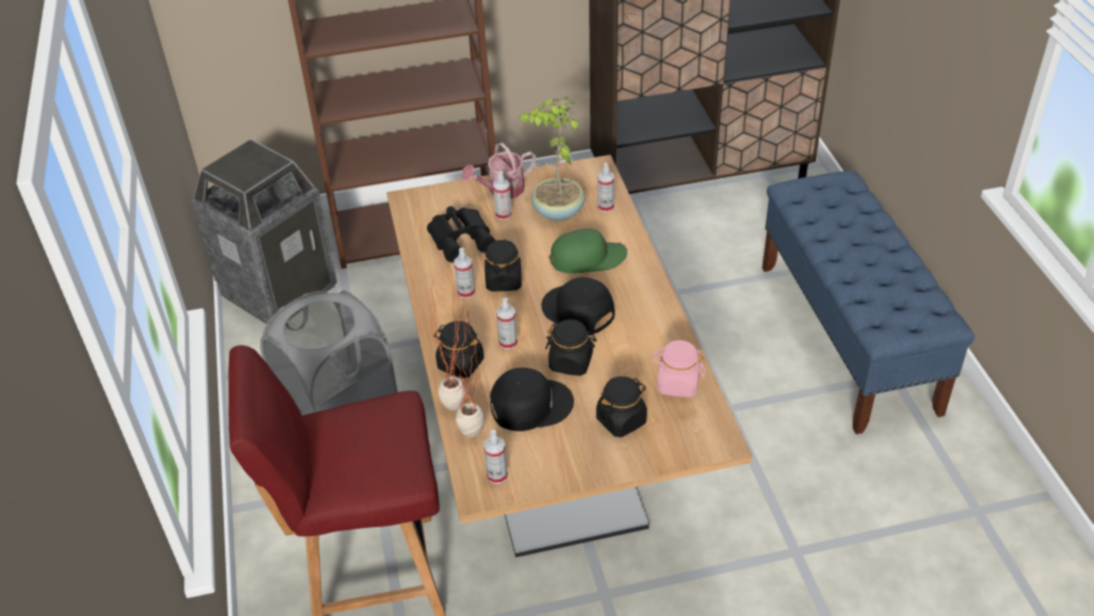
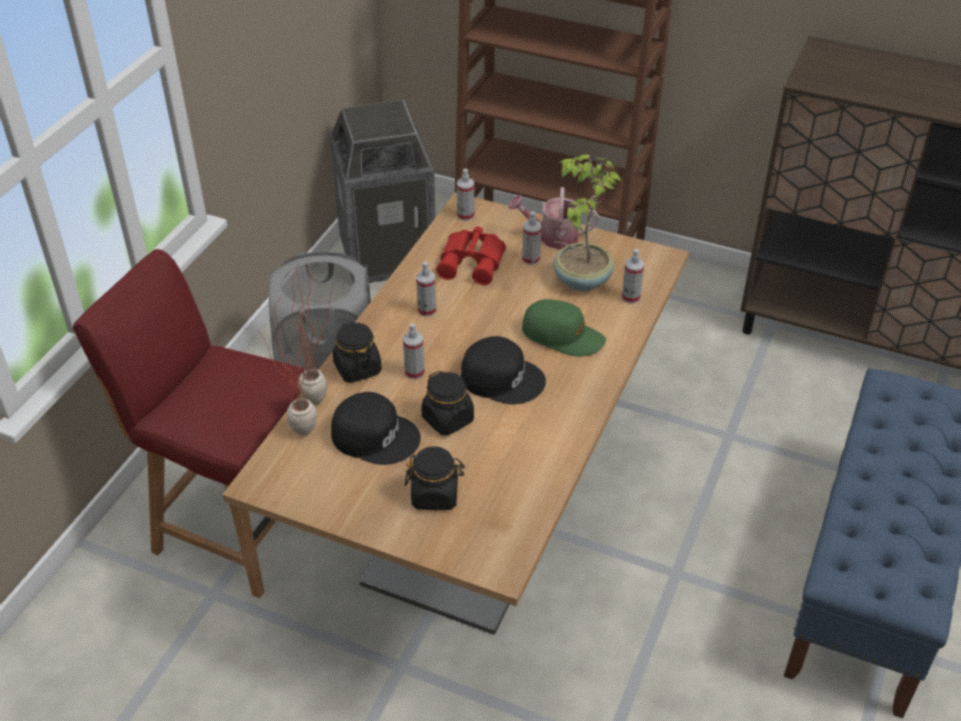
camera: 35 degrees right, 0 degrees up
black binoculars [427,206,496,263] -> red binoculars [436,226,506,285]
spray bottle [484,430,508,484] -> spray bottle moved to [457,169,474,221]
black jar [485,239,522,291] -> none
black cap [541,277,615,335] -> black cap turned 120 degrees clockwise [461,336,546,404]
pink jar [653,340,705,397] -> none

